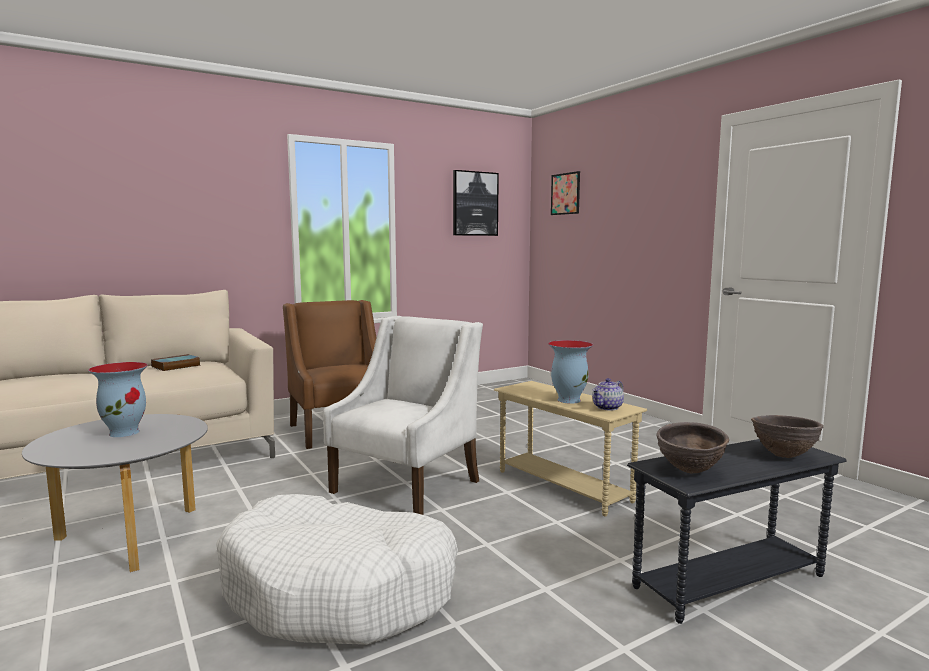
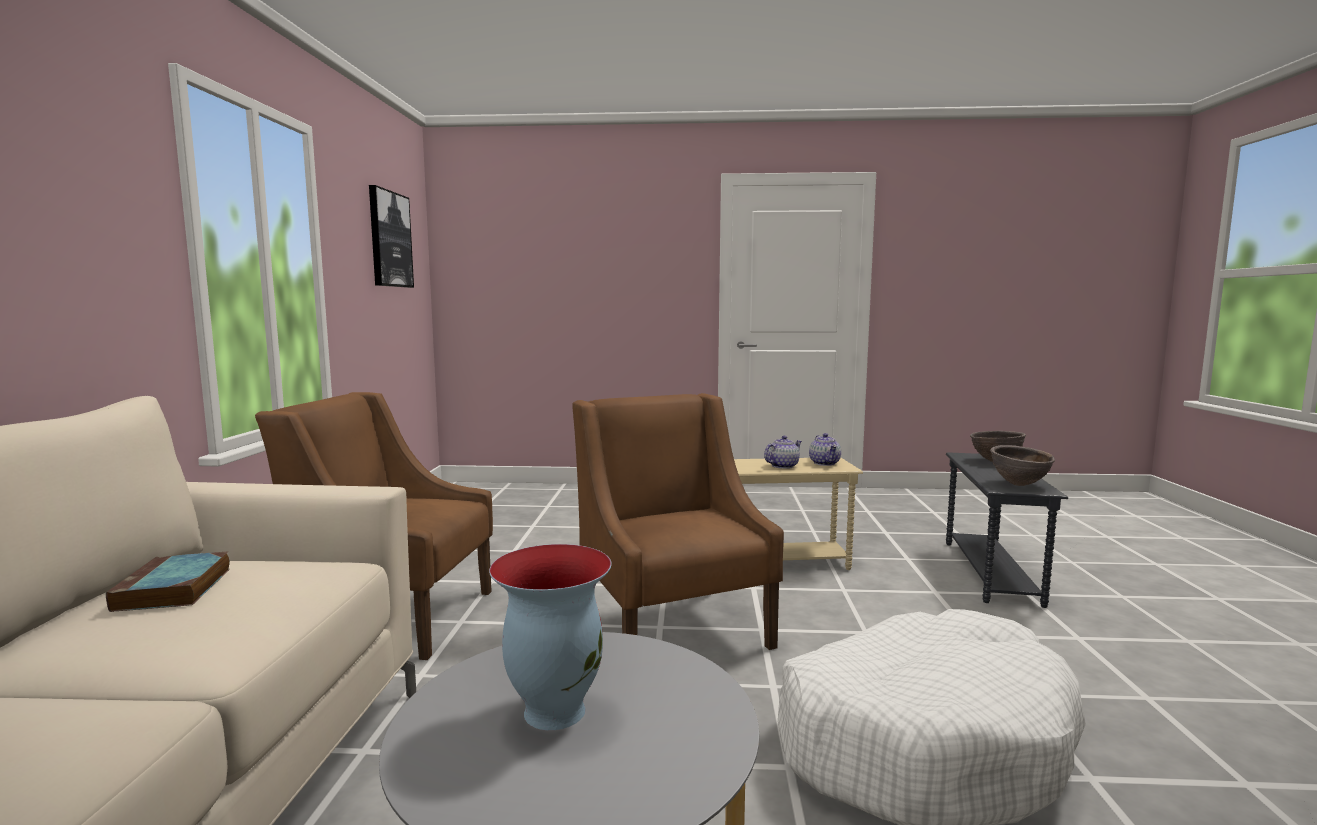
camera: 55 degrees left, 0 degrees up
white armchair [323,316,483,515] -> brown armchair [572,393,784,650]
vase [548,340,593,404] -> teapot [764,436,802,469]
picture [551,171,580,215] -> none

